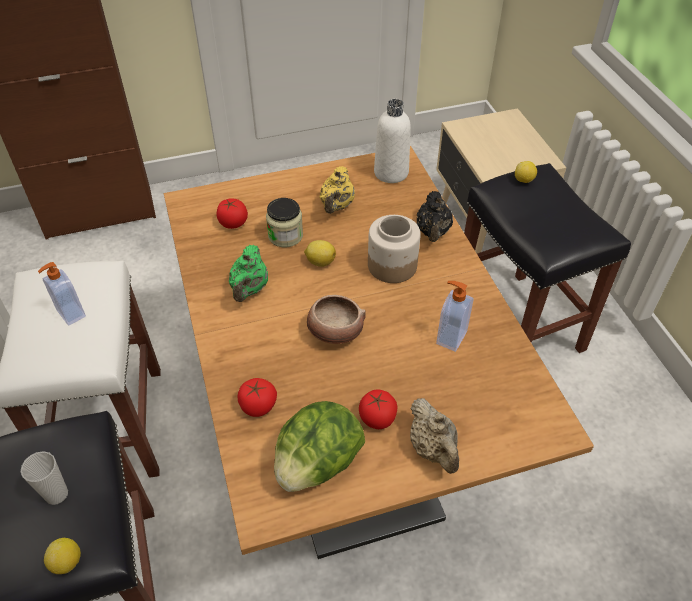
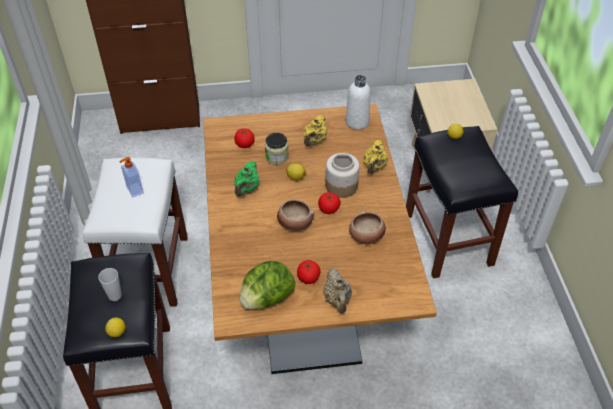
camera: 10 degrees right, 0 degrees up
tomato [237,378,277,417] -> tomato moved to [318,192,341,214]
black teapot [417,191,453,242] -> yellow teapot [363,140,388,174]
soap dispenser [436,281,474,352] -> bowl [349,211,386,244]

